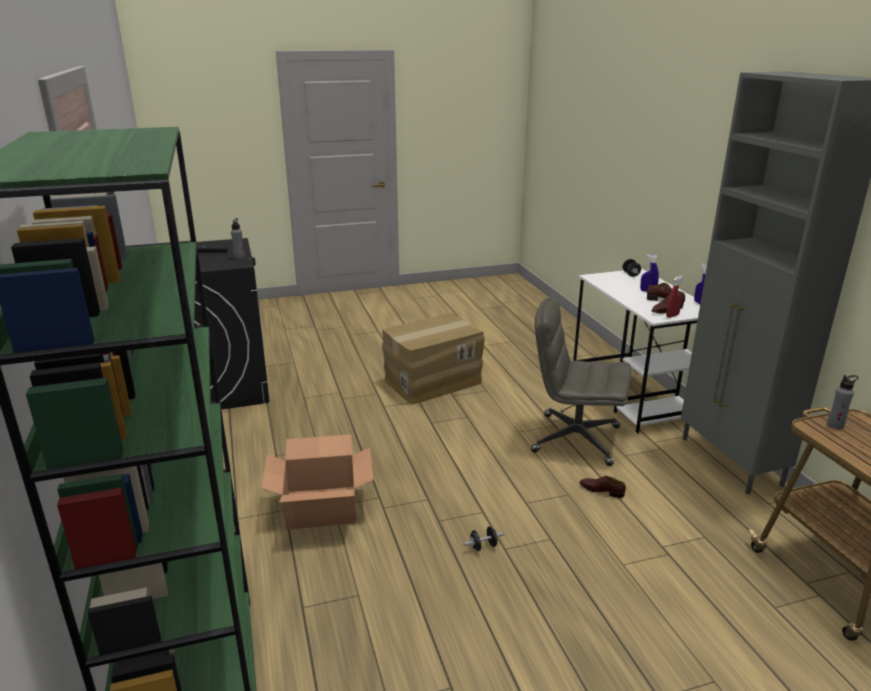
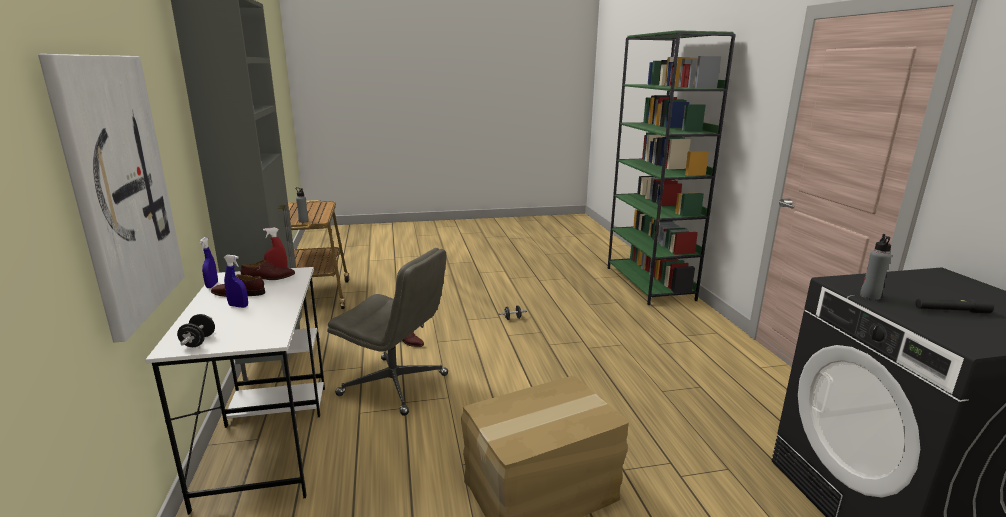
camera: 175 degrees left, 5 degrees down
cardboard box [262,435,374,530] -> none
none -> picture [38,54,185,342]

